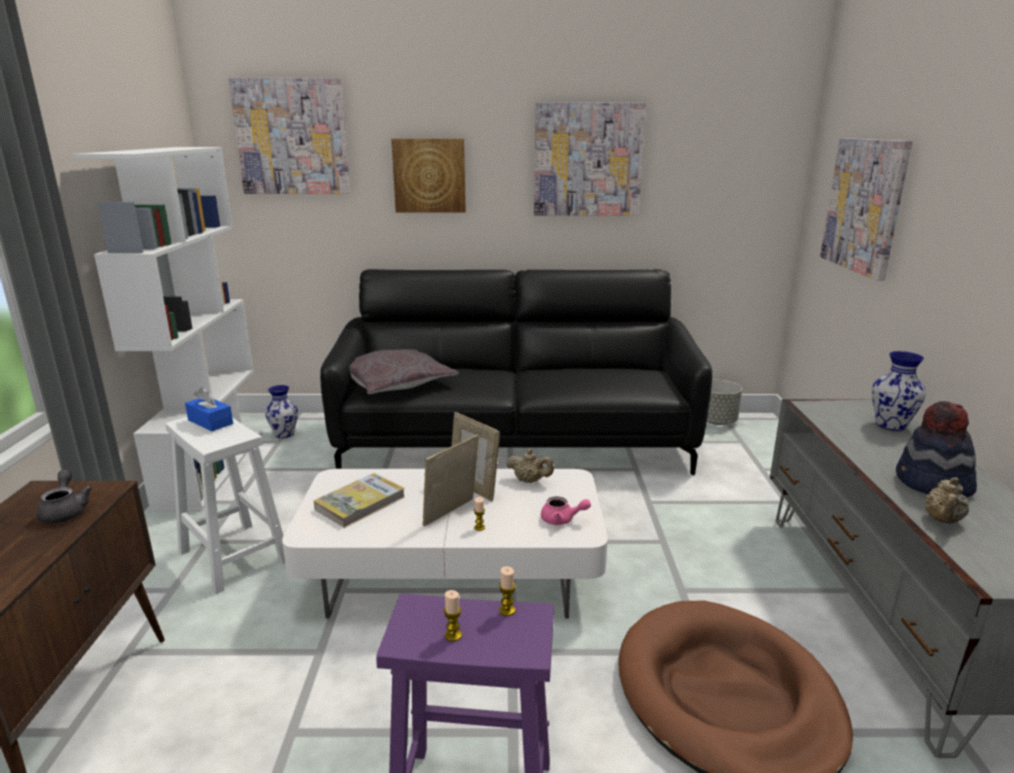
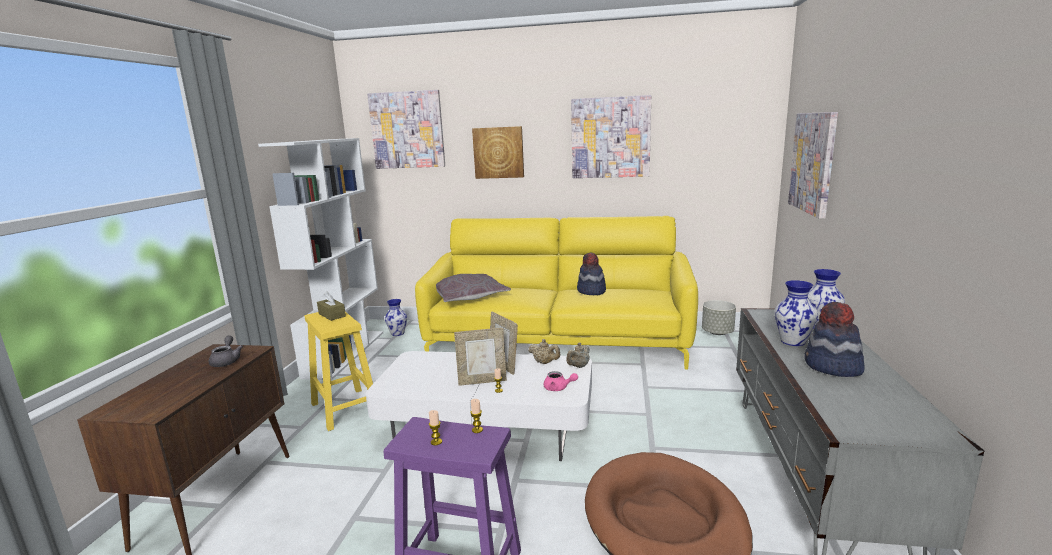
camera: 10 degrees right, 5 degrees down
white stool [165,417,285,594] -> yellow stool [305,311,373,431]
blue tissue box [185,387,233,432] -> brown tissue box [317,291,346,321]
book [314,473,405,528] -> none
black sofa [320,269,712,475] -> yellow sofa [415,216,698,370]
picture frame [423,435,478,526] -> picture frame turned 150 degrees counterclockwise [454,328,507,386]
beige teapot [925,477,969,524] -> beige teapot moved to [566,343,590,368]
none -> hat [577,252,606,295]
none -> vase [775,280,818,346]

